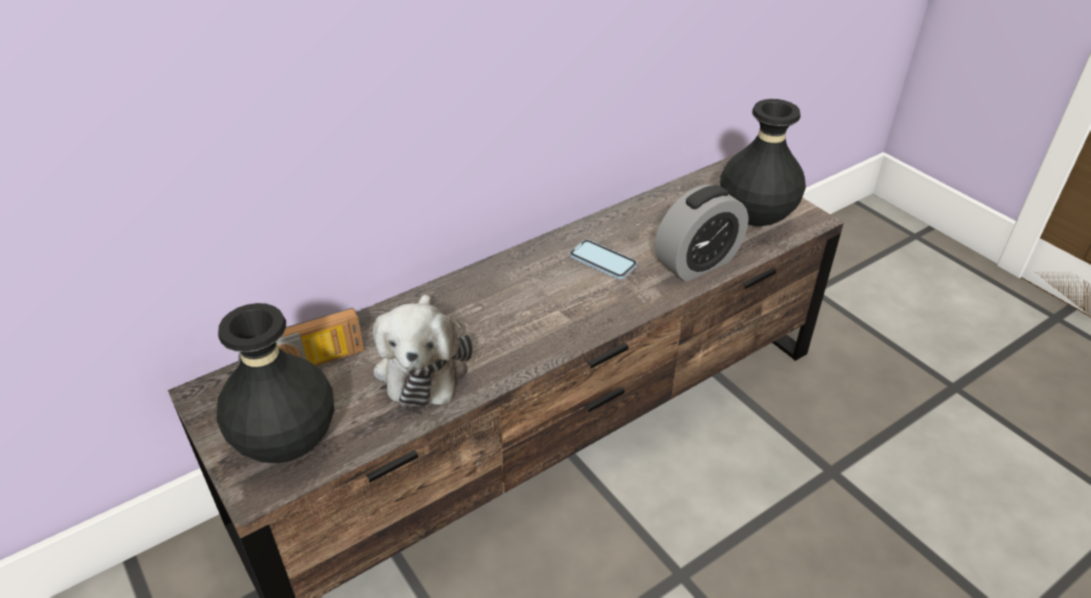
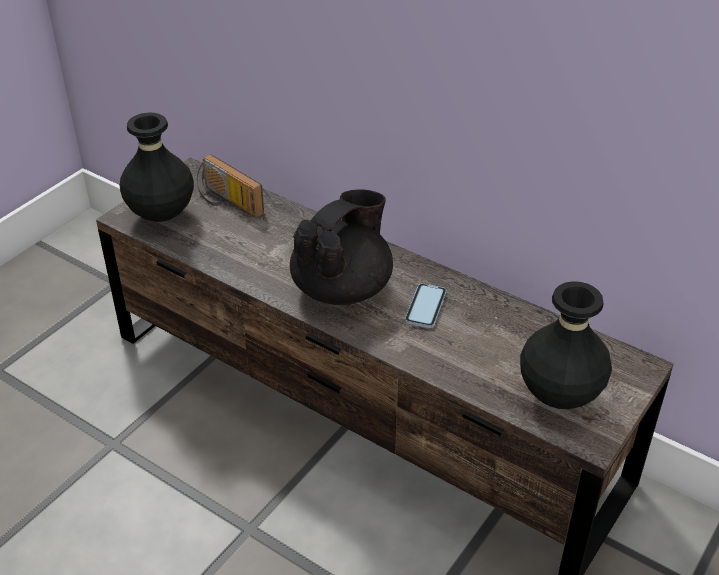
camera: 70 degrees right, 0 degrees up
plush toy [373,294,473,407] -> none
alarm clock [655,185,749,282] -> none
none -> black teapot [290,189,393,305]

